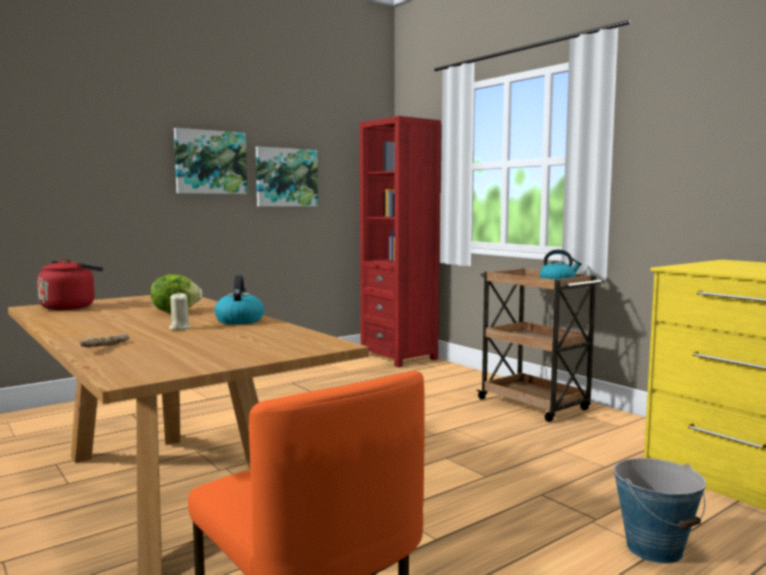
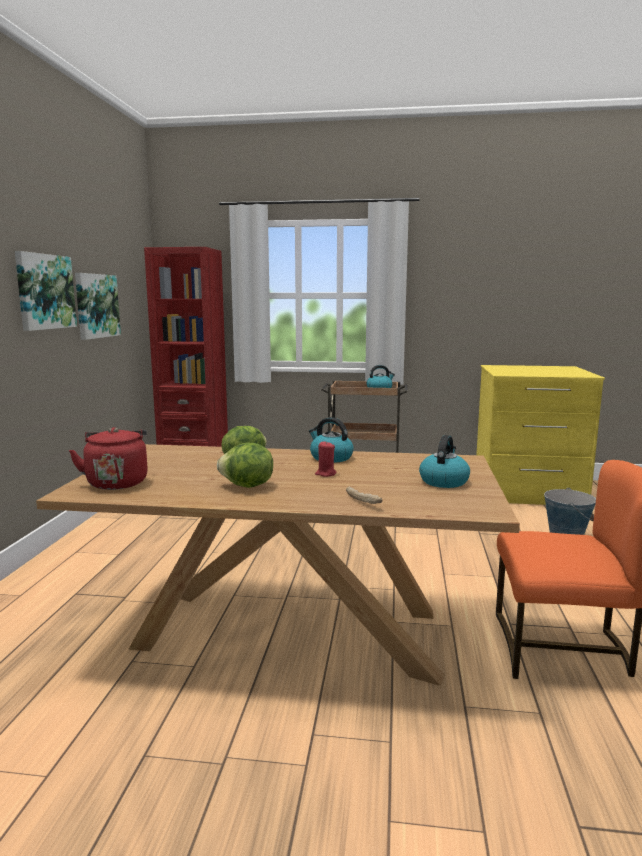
camera: 45 degrees left, 5 degrees up
beige candle [169,292,191,330] -> red candle [315,441,337,477]
none -> lettuce [217,443,273,488]
none -> kettle [419,435,470,488]

